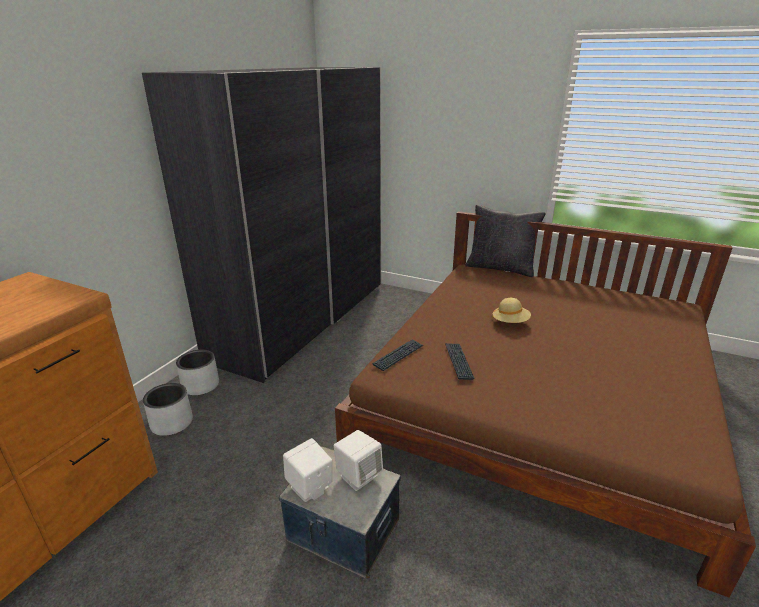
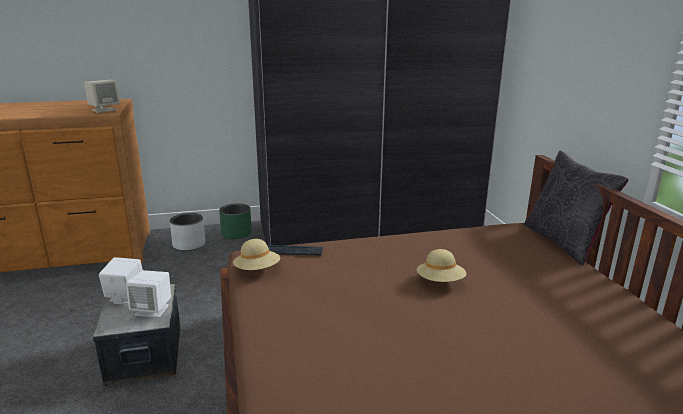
camera: 50 degrees right, 5 degrees down
grey planter [176,350,219,395] -> green planter [219,203,252,239]
keyboard [445,343,474,380] -> none
none -> beige speaker [84,80,120,113]
none -> beige hat [233,239,280,270]

